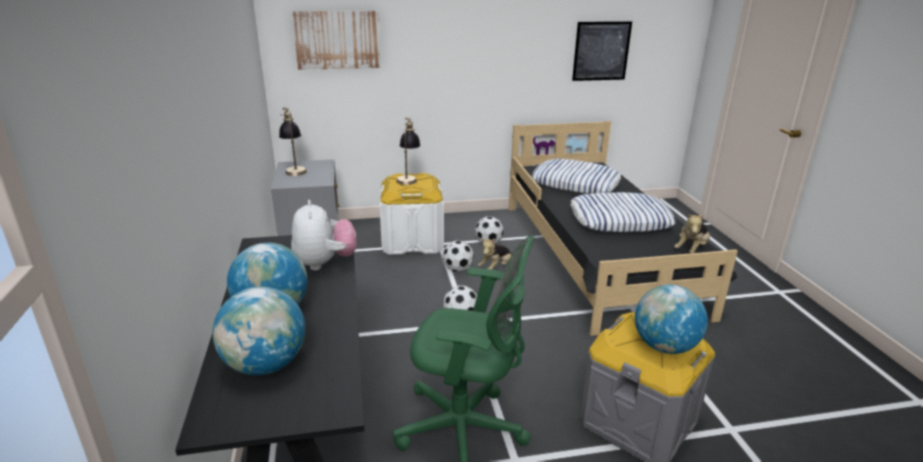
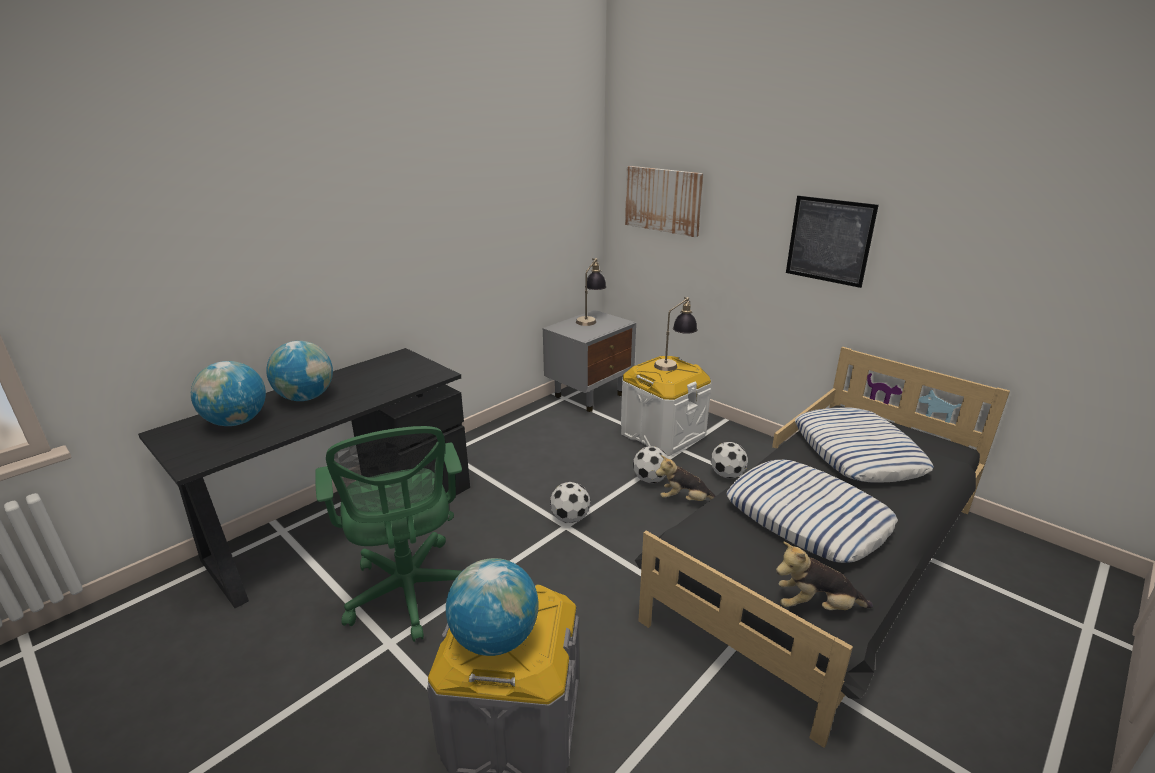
camera: 55 degrees right, 0 degrees up
plush toy [291,200,357,271] -> none
picture [572,21,632,81] -> picture moved to [786,196,879,288]

